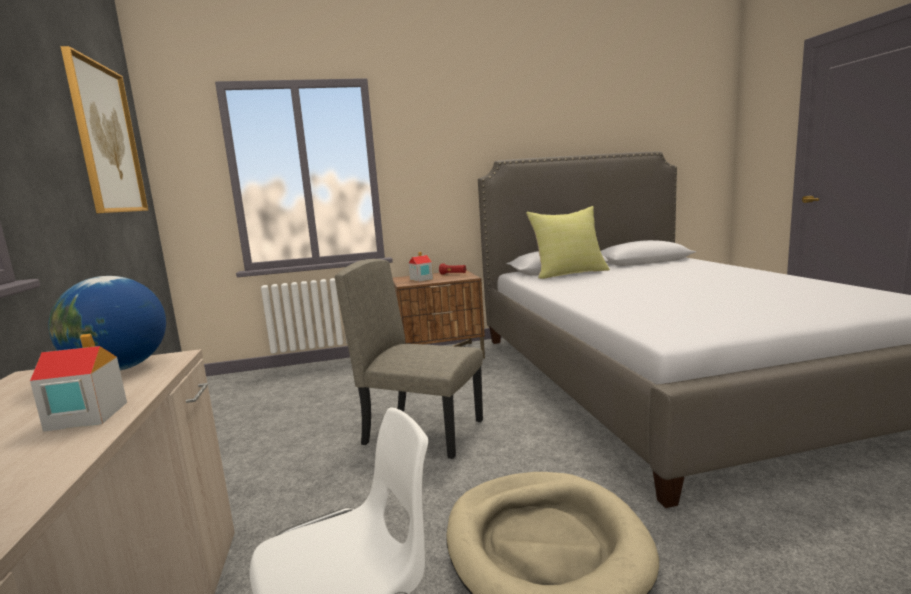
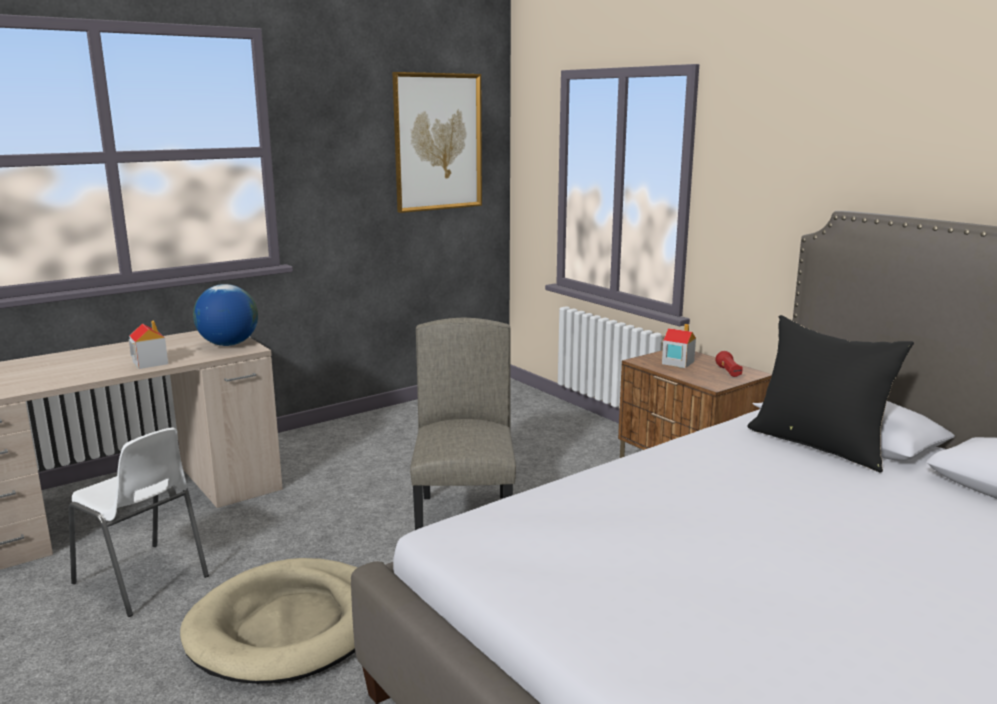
camera: 65 degrees right, 5 degrees up
yellow pillow [526,206,610,279] -> black pillow [747,315,914,472]

